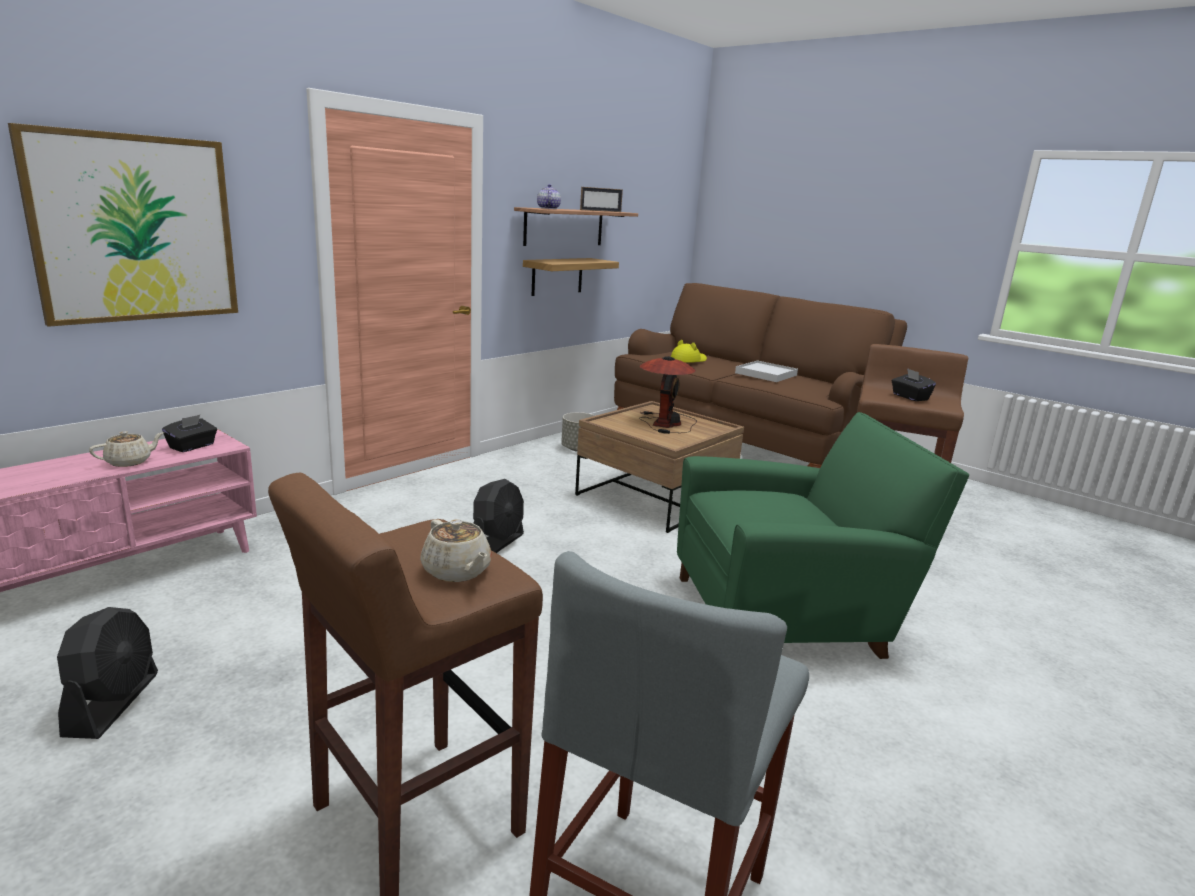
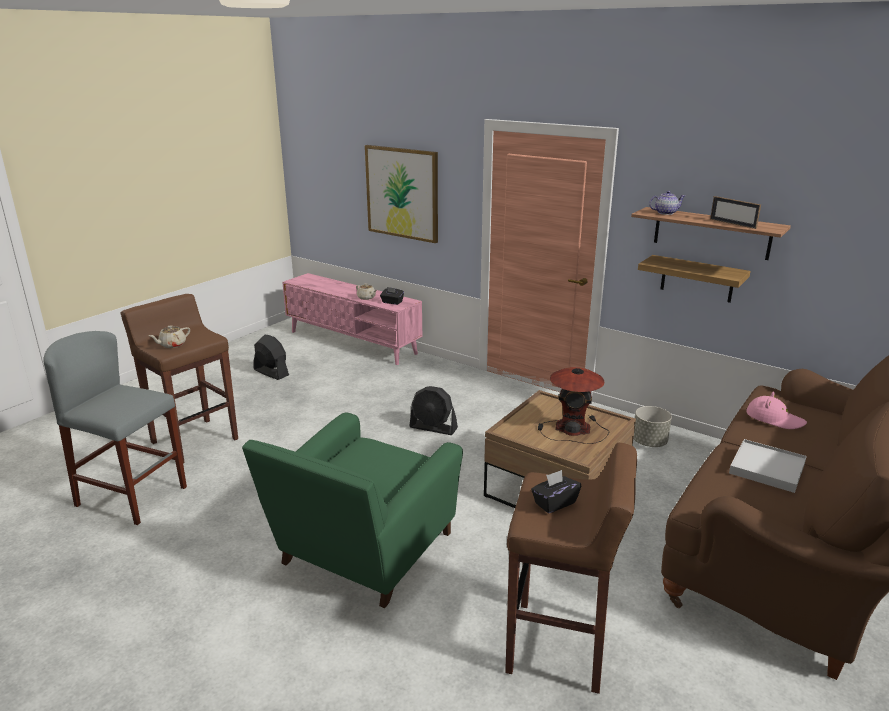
camera: 85 degrees right, 5 degrees up
black fan [57,607,158,739] -> black fan turned 135 degrees counterclockwise [254,335,289,380]
yellow hat [671,340,707,363] -> pink hat [746,392,807,429]
green armchair [677,412,969,659] -> green armchair turned 45 degrees clockwise [242,412,463,608]

